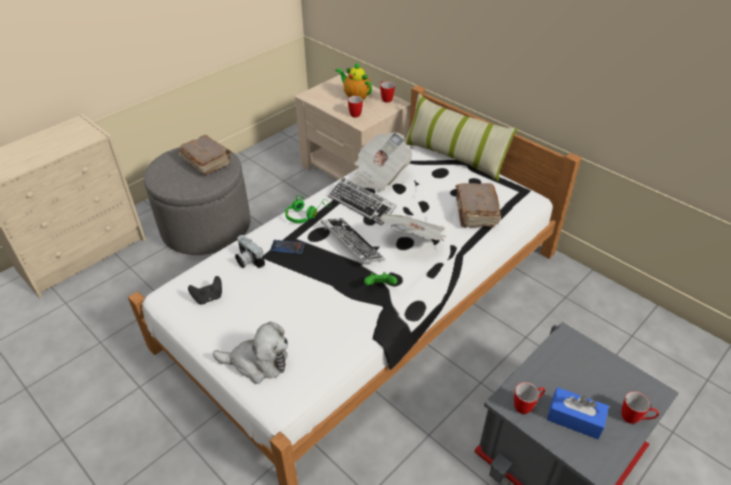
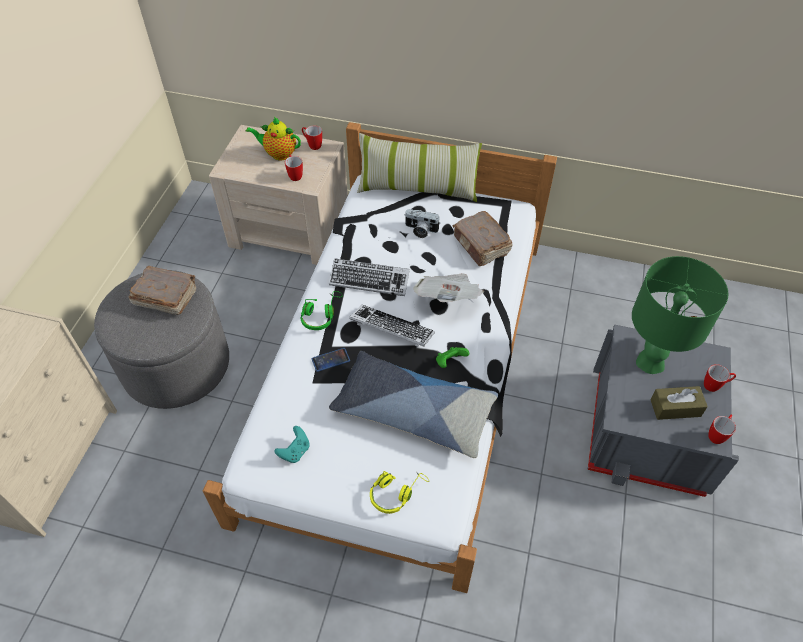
camera: 30 degrees left, 10 degrees up
black game controller [188,276,222,304] -> turquoise game controller [275,426,310,463]
plush toy [212,322,288,384] -> yellow headphones [370,471,429,514]
camera [235,235,265,268] -> camera moved to [404,209,440,238]
newspaper [351,132,412,191] -> none
mug [514,382,545,414] -> mug moved to [708,415,736,444]
blue tissue box [547,387,609,439] -> brown tissue box [650,386,708,420]
none -> pillow [329,351,498,458]
none -> green table lamp [632,256,728,374]

